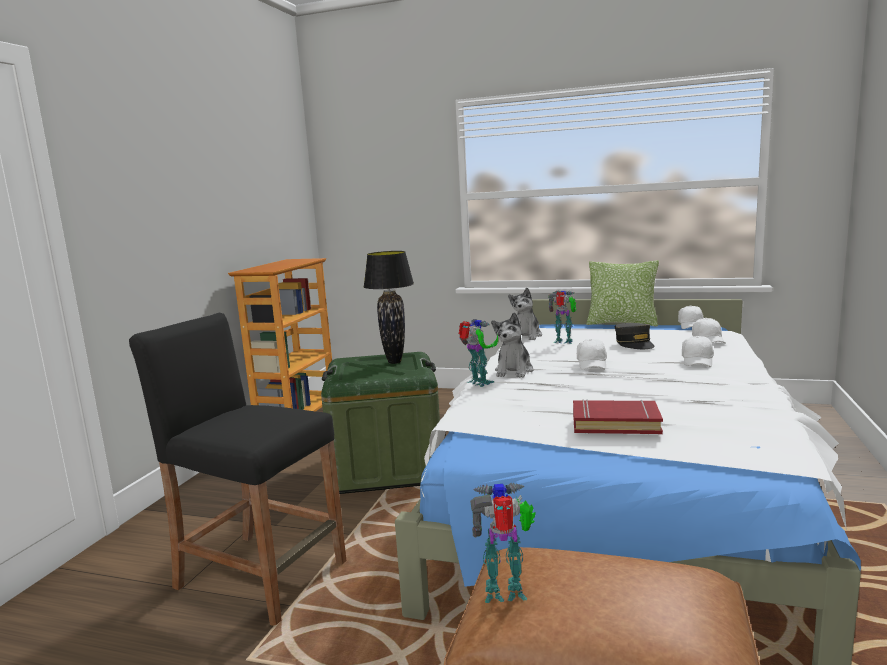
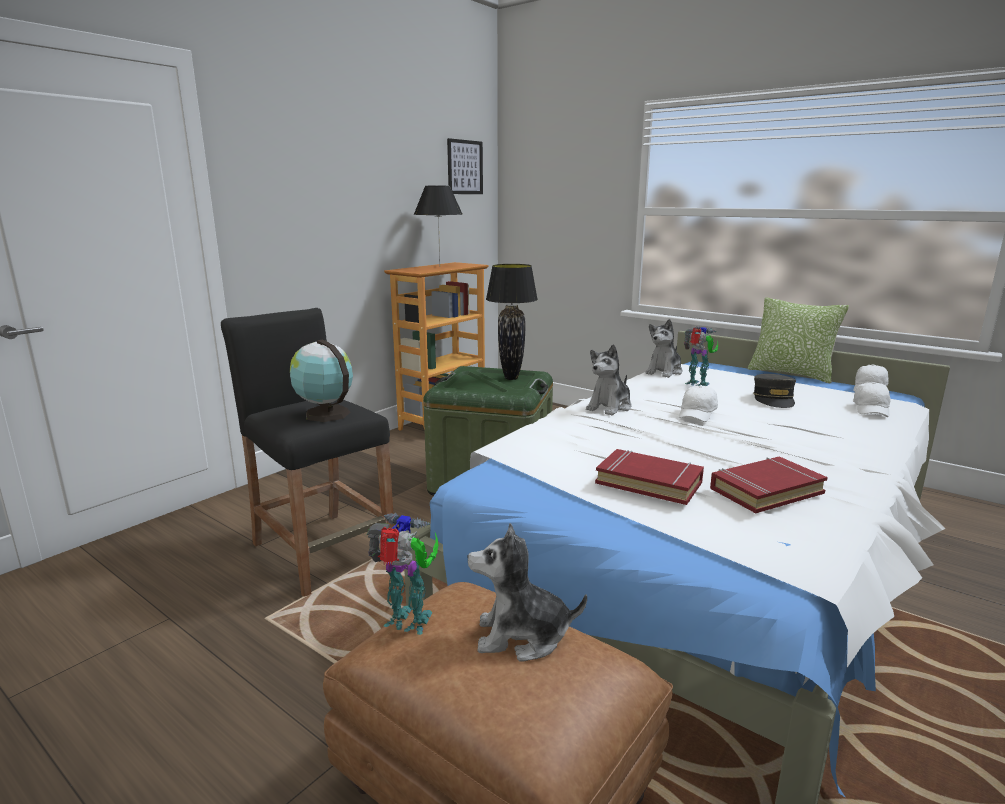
camera: 20 degrees right, 5 degrees up
toy robot [459,319,498,387] -> none
white cap [682,336,714,367] -> none
none -> globe [290,339,353,422]
none -> black table lamp [414,186,463,265]
none -> picture [447,138,483,194]
none -> plush toy [468,523,587,662]
none -> red book [710,457,828,513]

